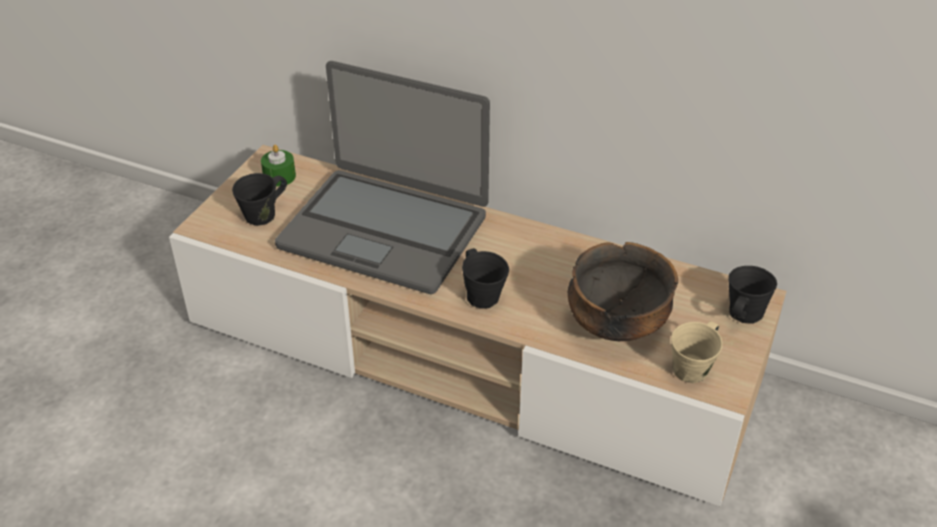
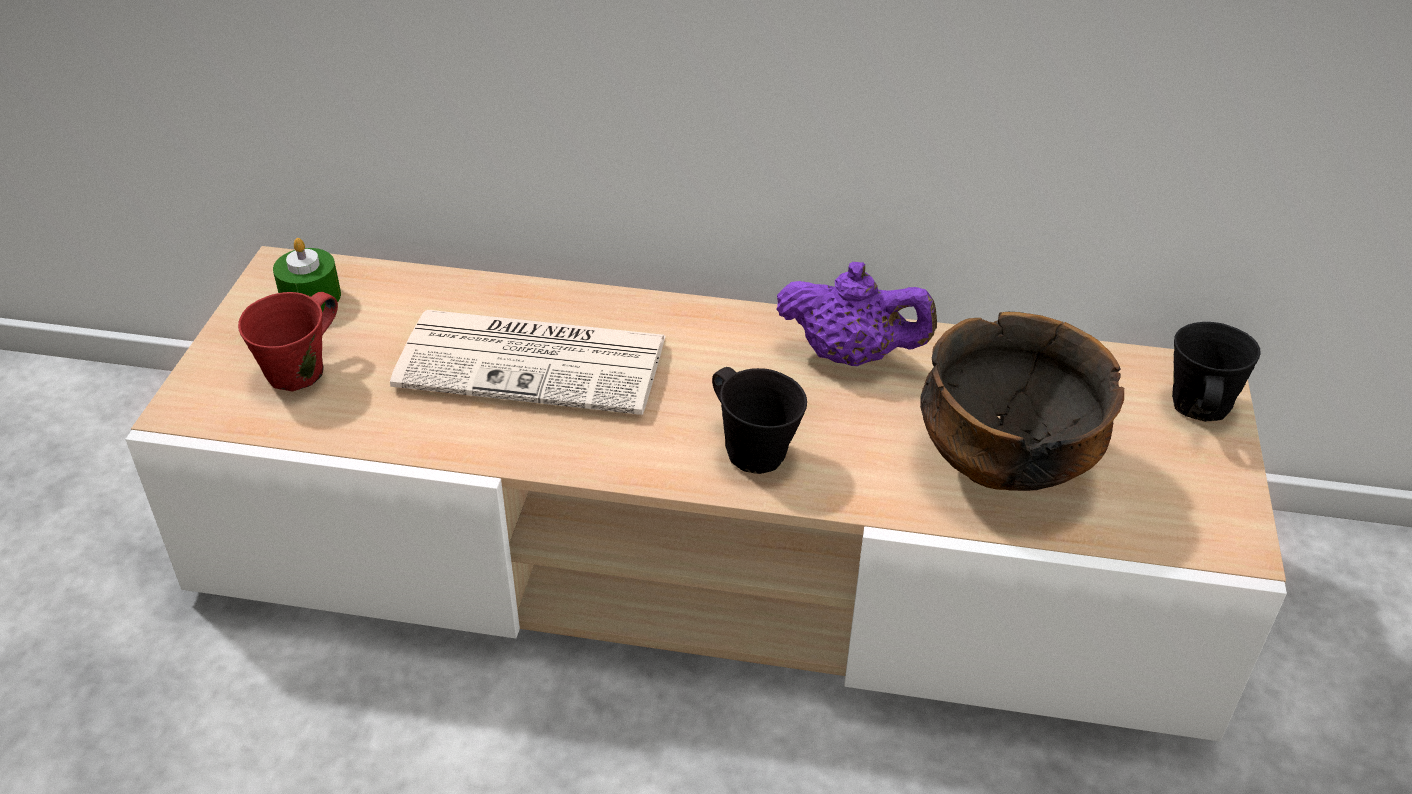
camera: 15 degrees left, 0 degrees up
black mug [232,173,287,226] -> red mug [238,292,338,391]
laptop [275,61,490,294] -> newspaper [390,310,666,415]
beige mug [671,321,723,384] -> none
none -> purple teapot [776,262,937,366]

